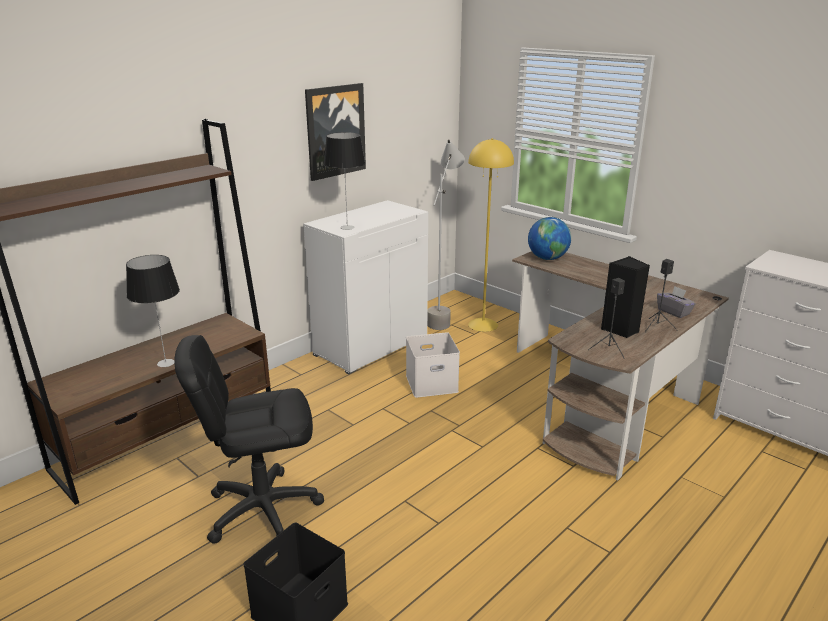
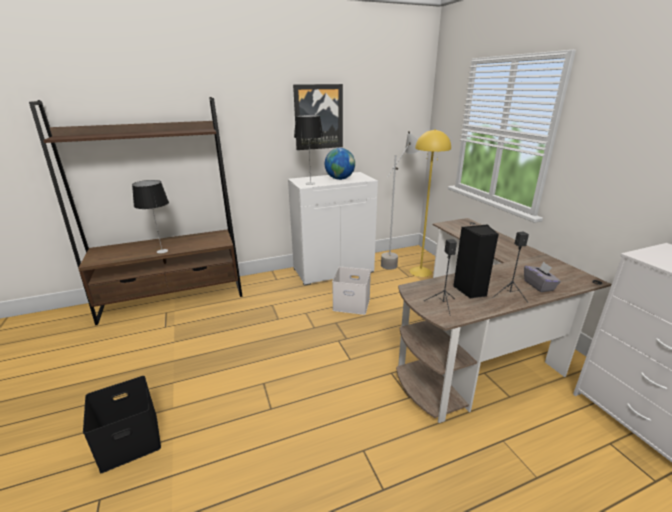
camera: 25 degrees right, 0 degrees up
black office chair [174,335,324,544] -> none
globe [528,217,571,260] -> globe moved to [325,148,355,180]

